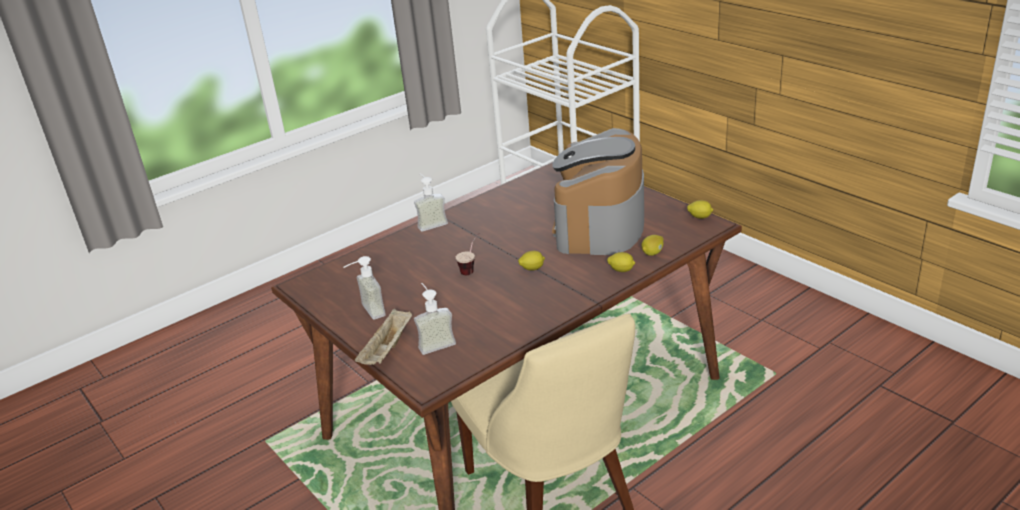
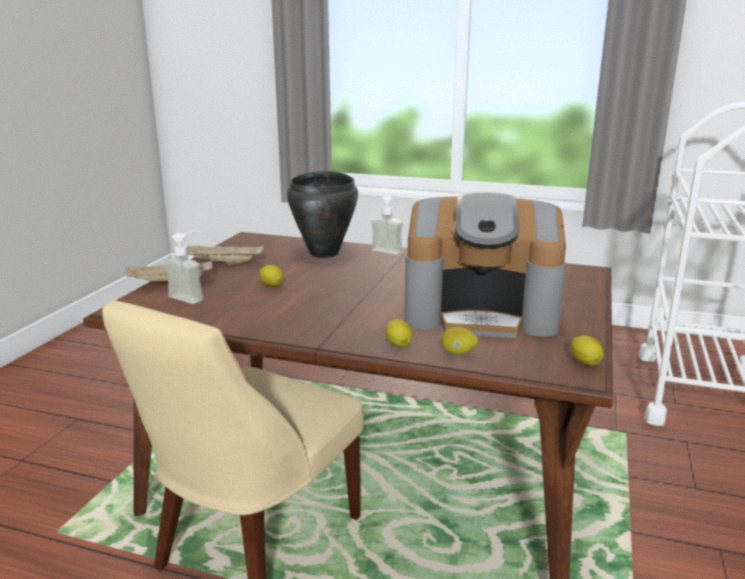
camera: 55 degrees right, 10 degrees down
soap dispenser [343,256,386,320] -> beige tray [187,245,264,265]
cup [456,233,479,275] -> none
lemon [518,251,545,271] -> lemon moved to [259,265,284,287]
coffee machine [552,128,644,255] -> coffee machine turned 150 degrees counterclockwise [404,192,566,338]
none -> black cooking pot [287,171,358,258]

